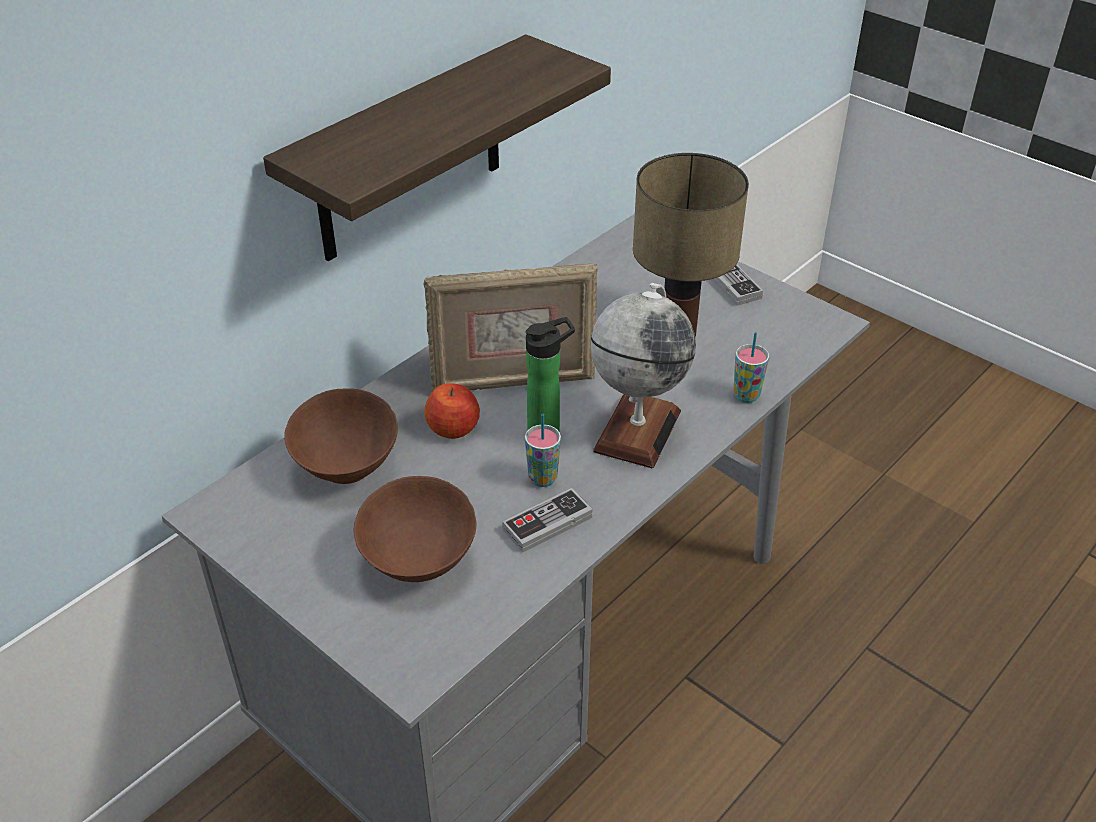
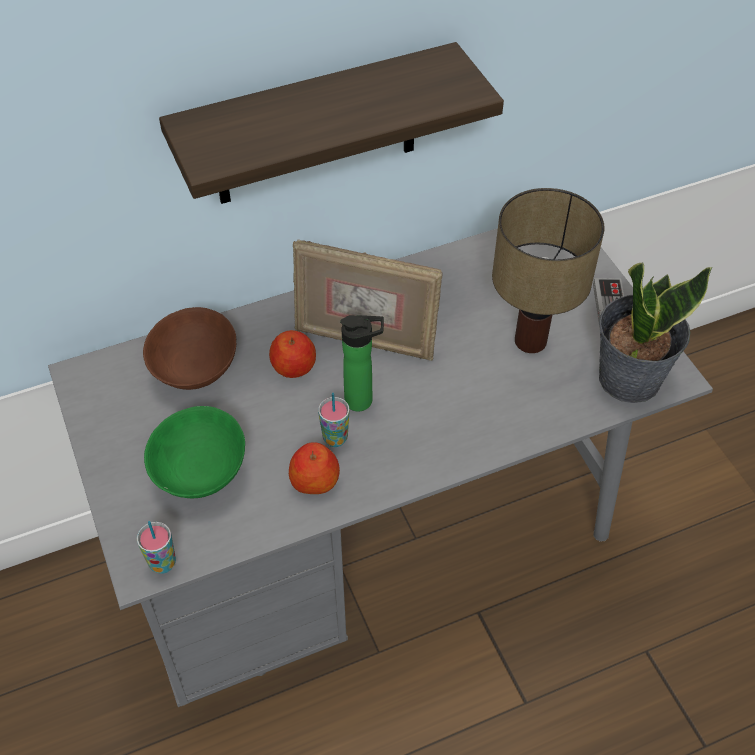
camera: 25 degrees right, 10 degrees up
brown bowl [353,476,476,582] -> green bowl [144,406,245,498]
game controller [503,488,592,553] -> apple [289,442,340,494]
globe [591,283,696,468] -> none
cup [733,332,769,403] -> cup moved to [137,521,176,574]
none -> potted plant [599,262,713,403]

